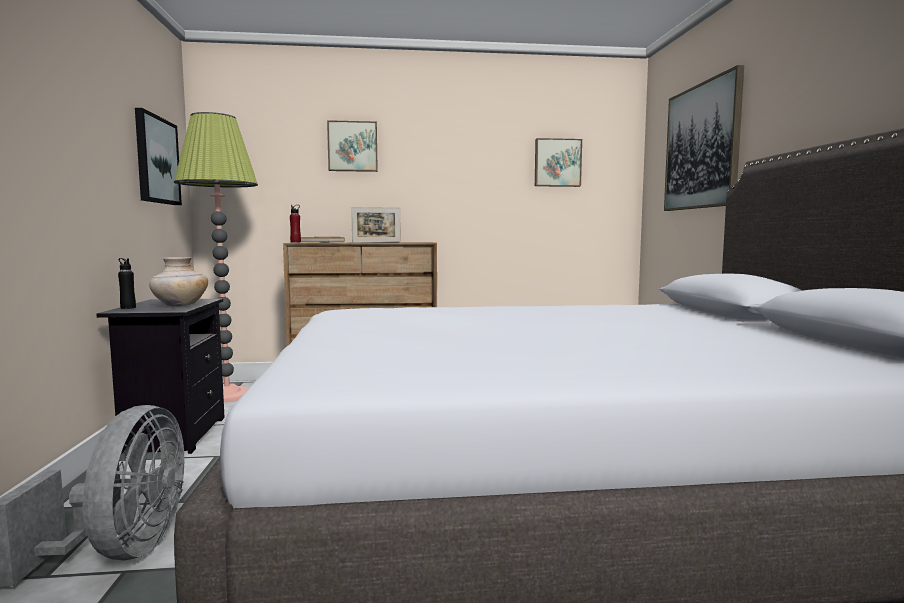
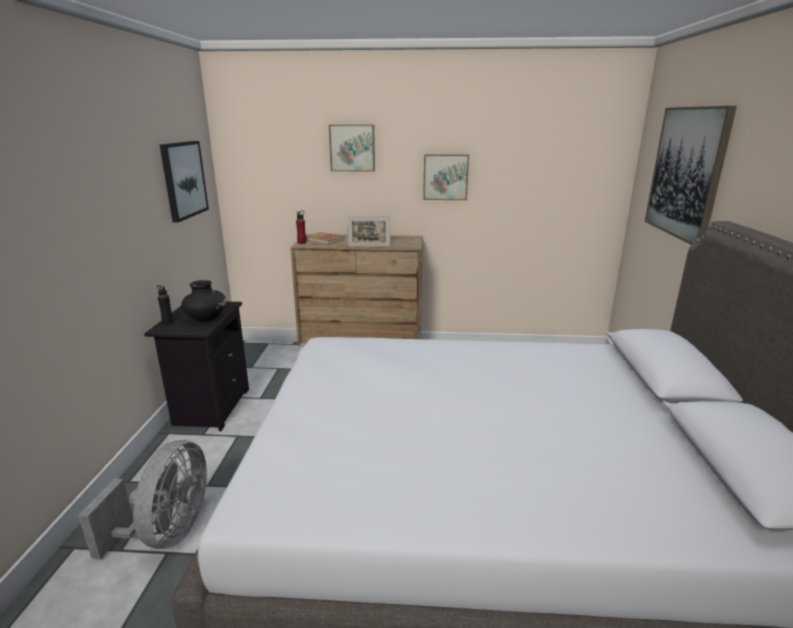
camera: 10 degrees right, 15 degrees up
beige vase [149,257,208,307] -> black vase [181,280,226,322]
floor lamp [174,112,258,403] -> none
picture [535,138,582,187] -> picture moved to [423,154,469,200]

